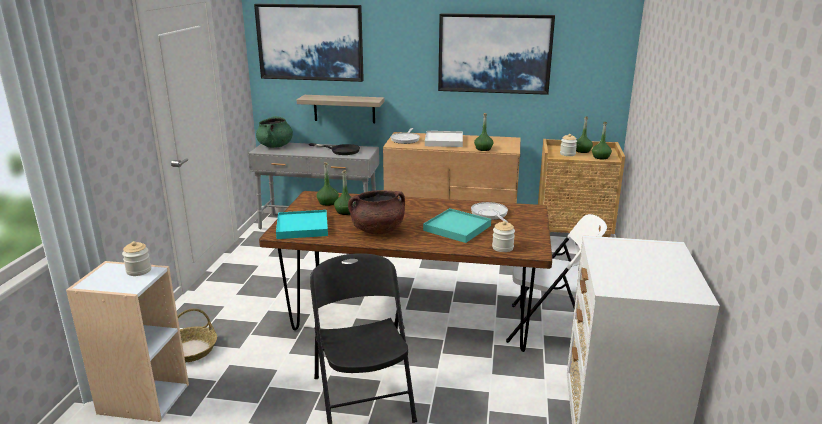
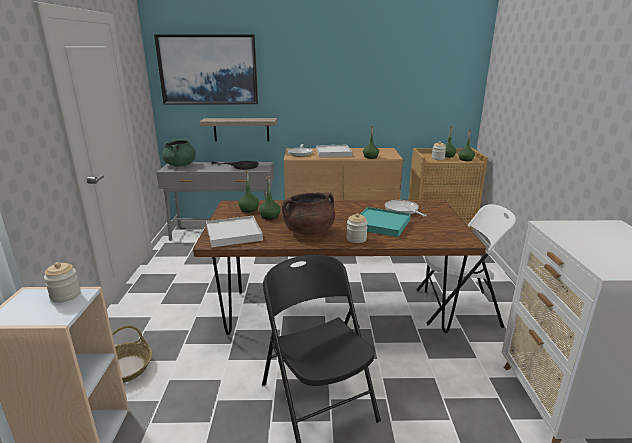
camera: 10 degrees left, 0 degrees up
turquoise tray [276,210,328,239] -> white tray [206,216,263,247]
picture [438,13,555,95] -> none
jar [492,221,515,252] -> jar moved to [347,213,368,243]

